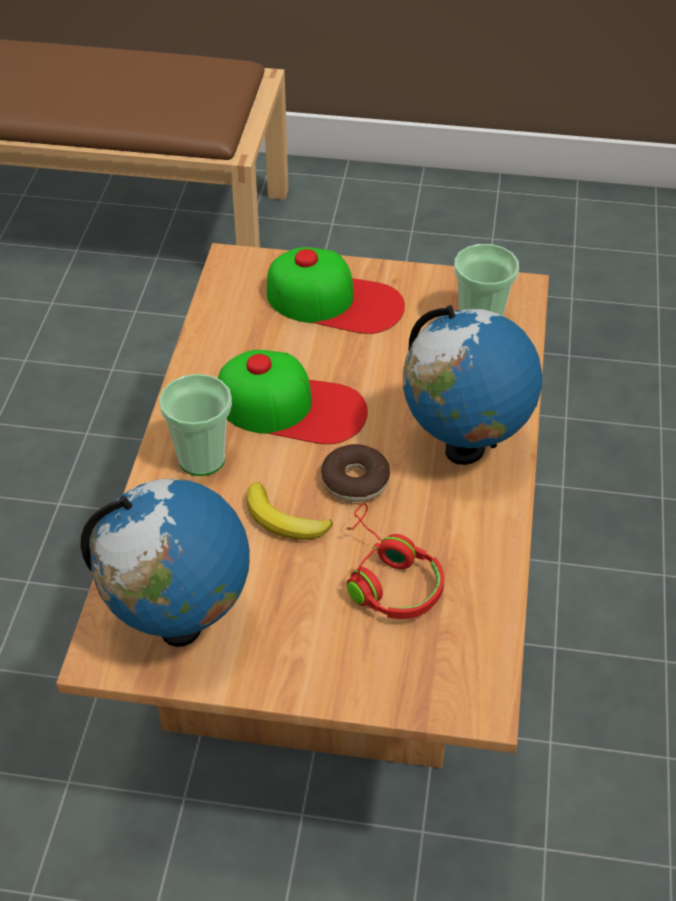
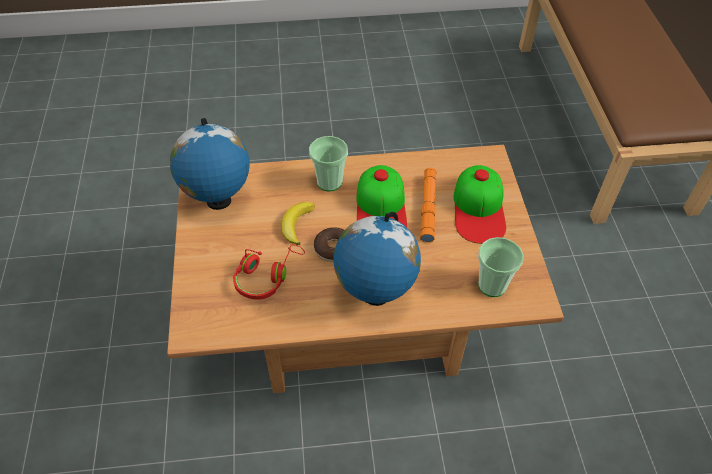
camera: 75 degrees right, 5 degrees up
none -> orange flashlight [420,168,436,243]

